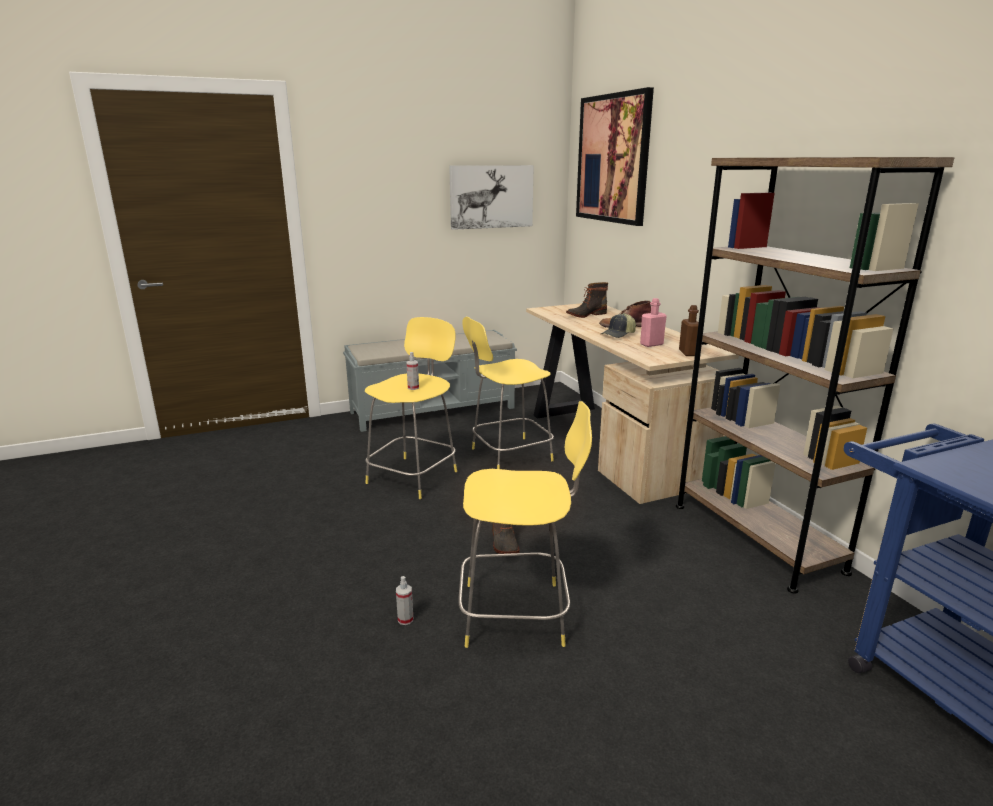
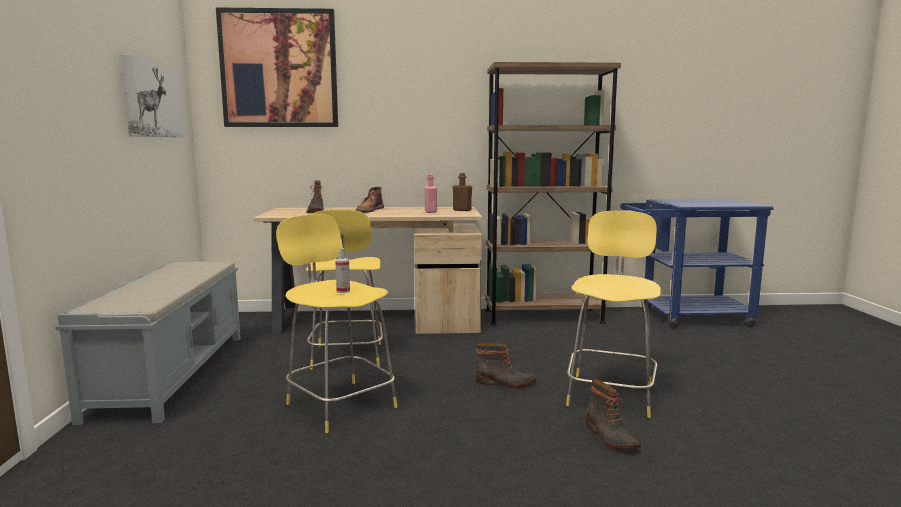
camera: 70 degrees left, 10 degrees down
spray bottle [396,576,413,625] -> boot [586,379,641,450]
cap [601,313,636,338] -> none

